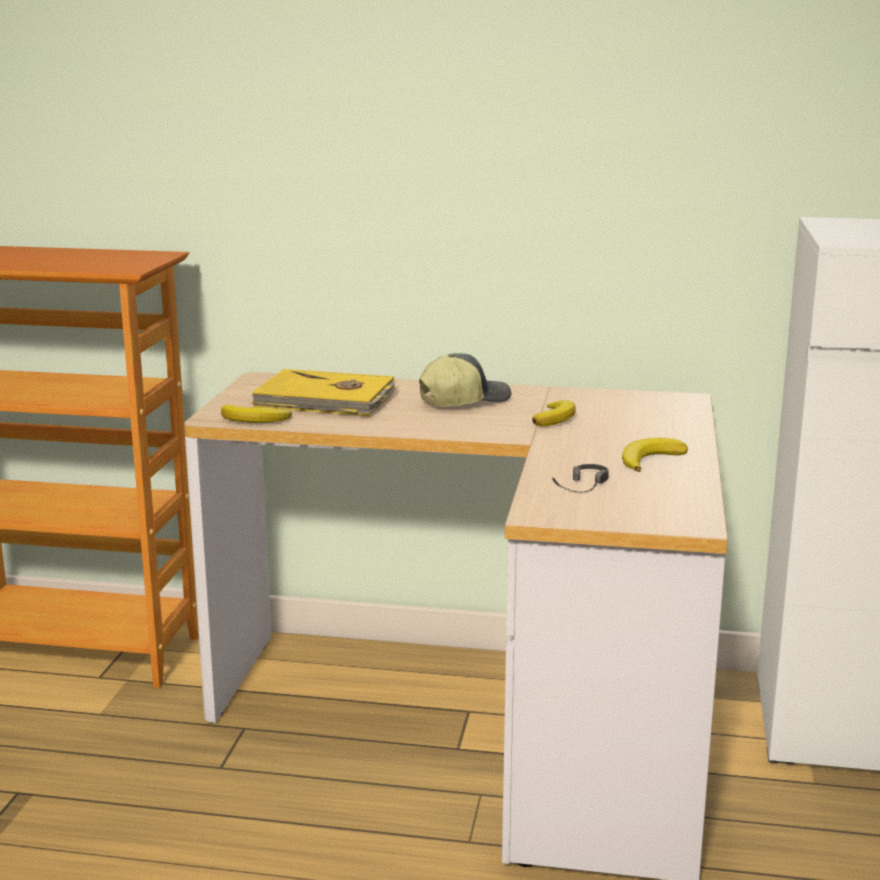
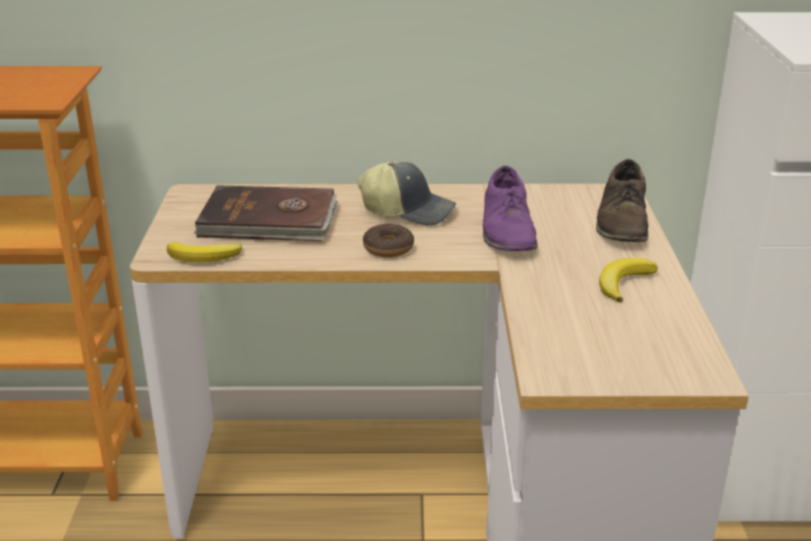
camera: 10 degrees left, 10 degrees up
yellow book [250,369,396,416] -> brown book [194,185,338,241]
cap [419,353,511,407] -> cap turned 60 degrees clockwise [358,161,456,225]
banana [532,400,576,426] -> purple shoe [482,166,538,251]
headphones [552,464,609,494] -> none
none -> donut [363,224,414,257]
none -> brown shoe [596,159,649,242]

